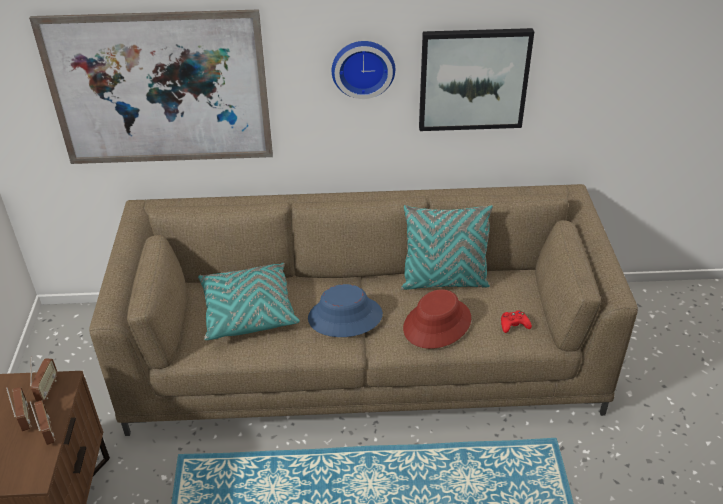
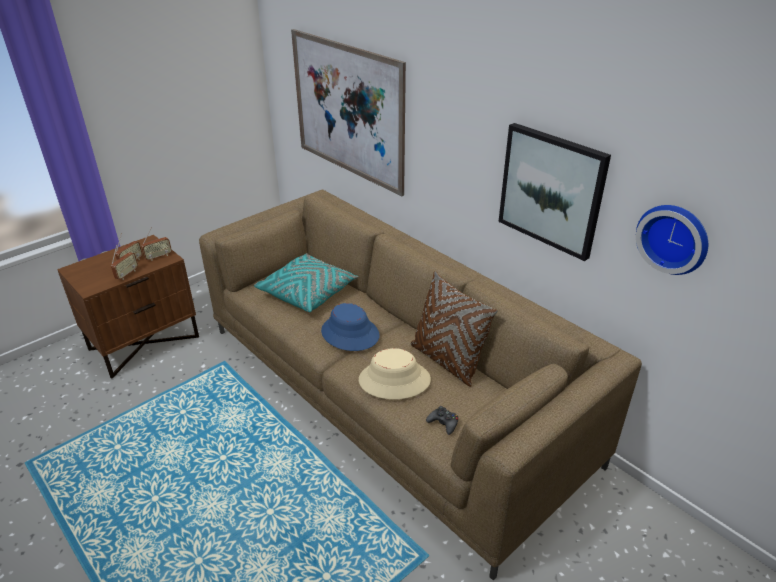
camera: 50 degrees right, 5 degrees down
wall clock [332,41,395,99] -> wall clock moved to [636,205,708,275]
turquoise pillow [401,205,493,290] -> brown pillow [411,271,498,387]
red hat [403,289,471,349] -> beige hat [359,348,431,399]
red game controller [501,310,532,333] -> black game controller [426,406,458,435]

